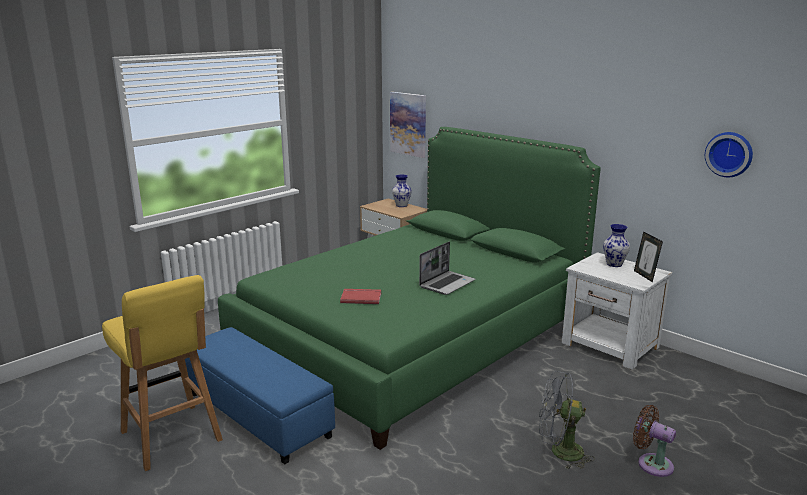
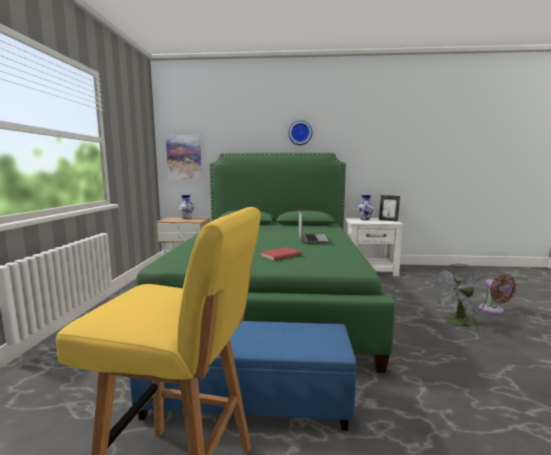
camera: 40 degrees left, 10 degrees down
brown fan [633,405,676,477] -> brown fan turned 105 degrees counterclockwise [479,275,516,314]
wall clock [705,132,753,177] -> wall clock moved to [288,120,312,145]

